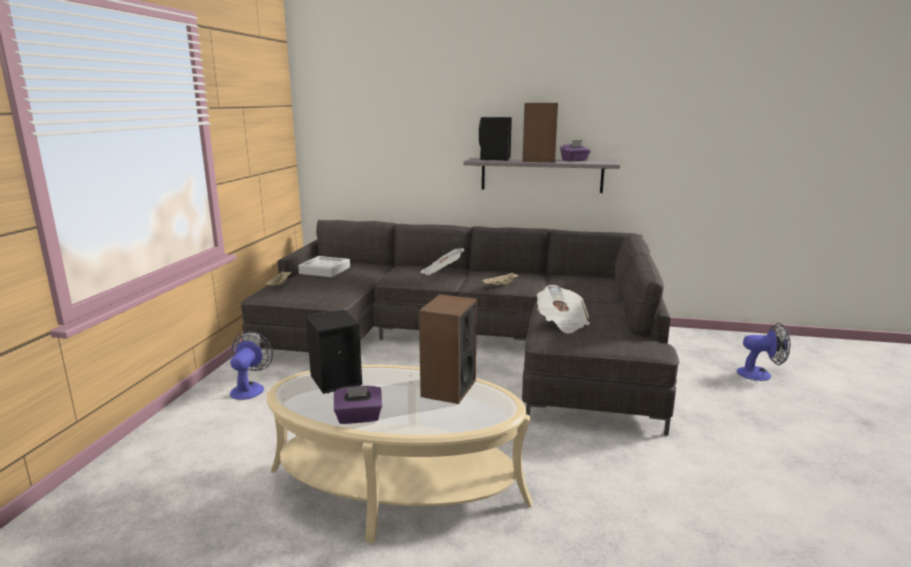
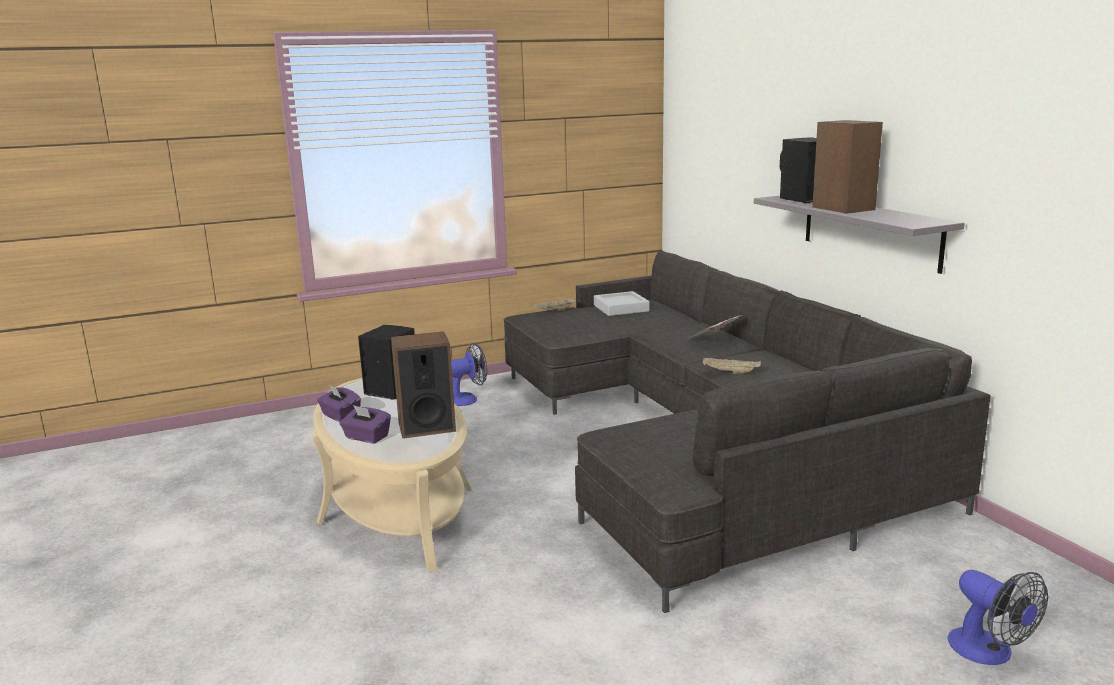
camera: 55 degrees right, 0 degrees up
newspaper [537,285,590,334] -> none
purple tissue box [560,140,591,162] -> purple tissue box moved to [340,405,391,444]

